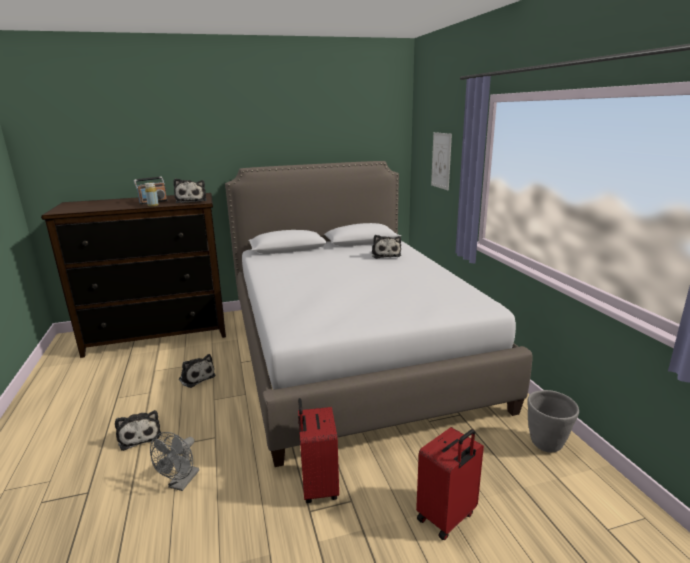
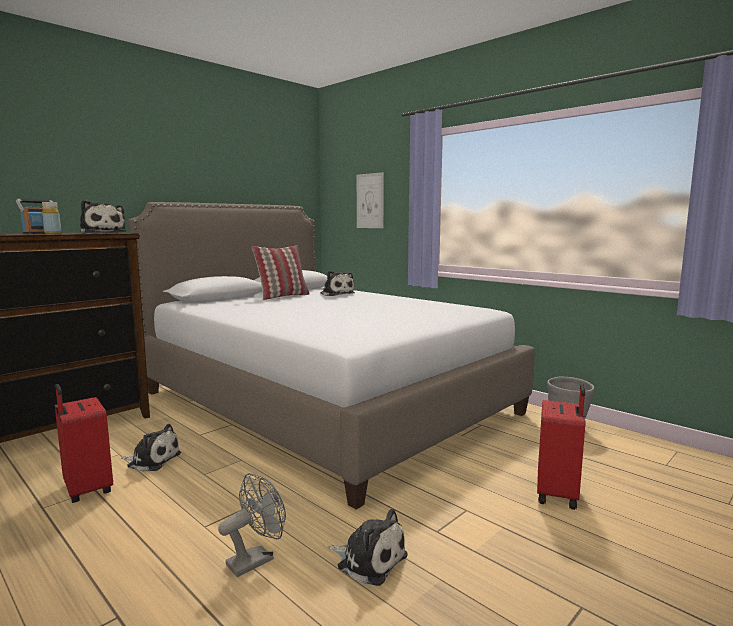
camera: 30 degrees left, 10 degrees down
plush toy [115,410,161,451] -> plush toy moved to [328,509,408,586]
grey fan [150,432,199,491] -> grey fan turned 120 degrees counterclockwise [218,473,286,577]
red suitcase [298,398,339,503] -> red suitcase moved to [55,384,113,503]
none -> pillow [252,245,309,300]

